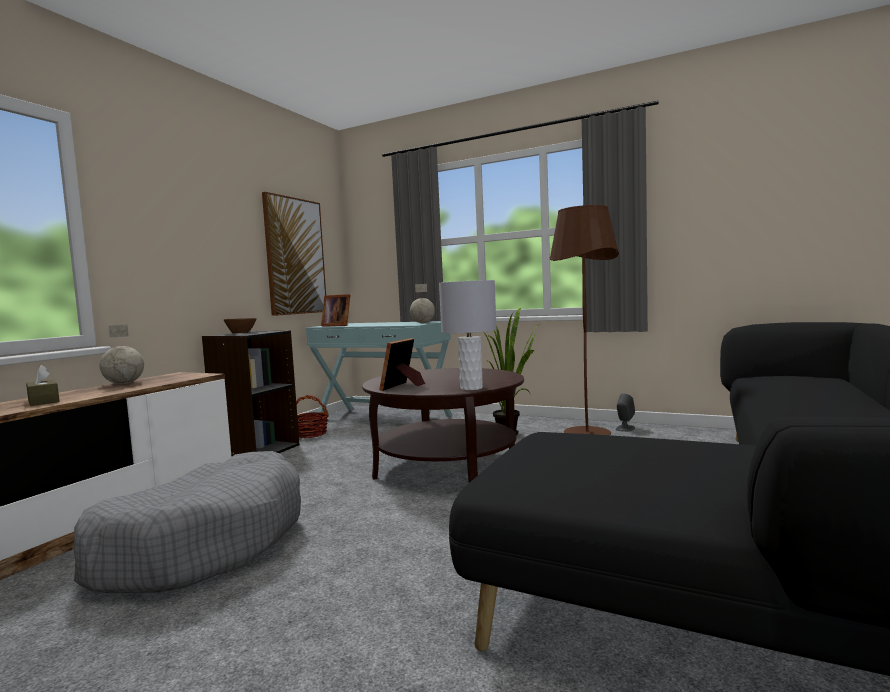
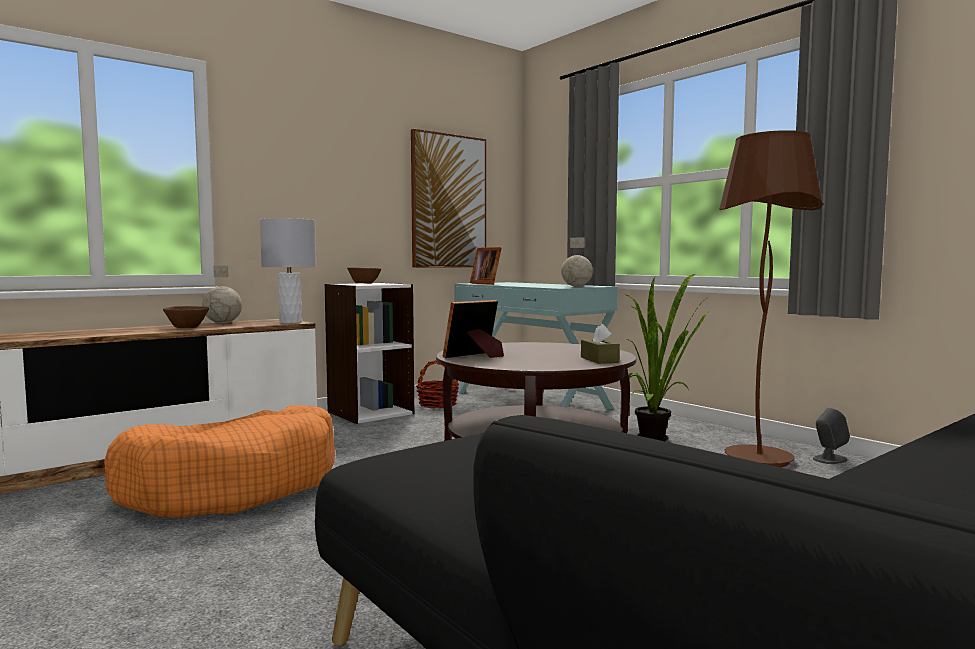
camera: 25 degrees right, 0 degrees up
brown tissue box [26,365,60,406] -> brown tissue box moved to [581,324,620,364]
grey dog bed [74,451,301,593] -> orange dog bed [104,405,335,518]
black bookcase [202,330,300,457] -> white bookcase [324,283,414,424]
grey table lamp [439,280,497,390] -> grey table lamp moved to [260,218,316,323]
none -> brown bowl [163,306,209,328]

